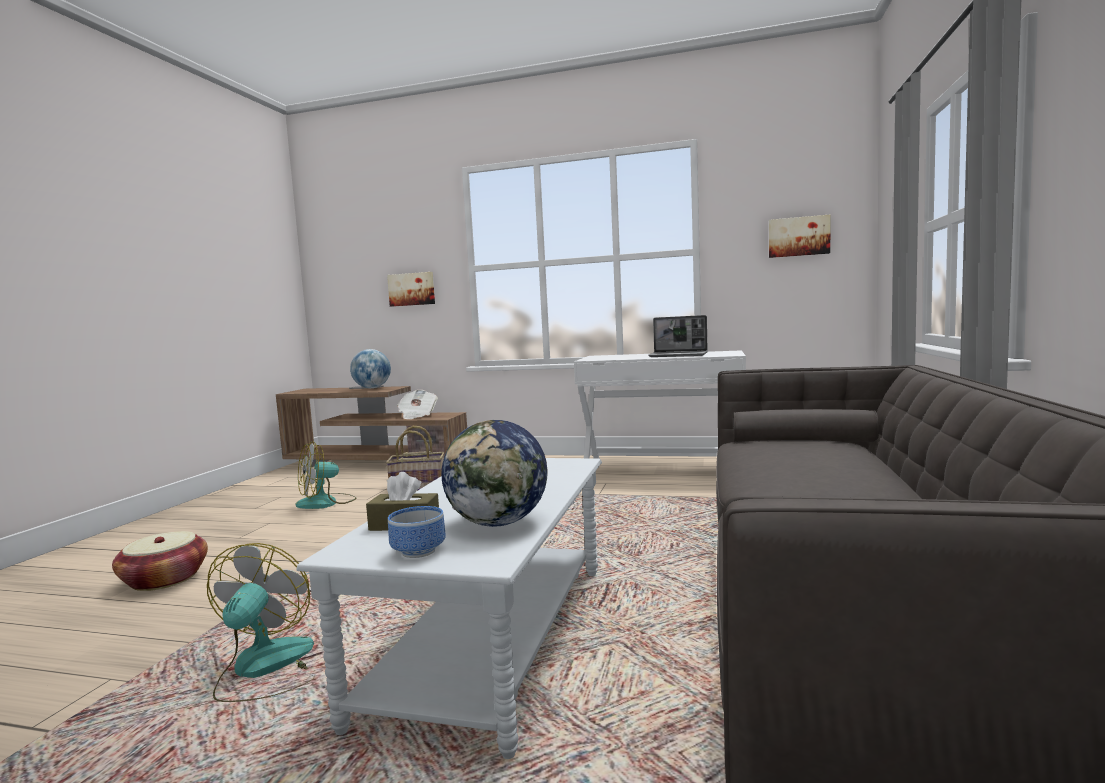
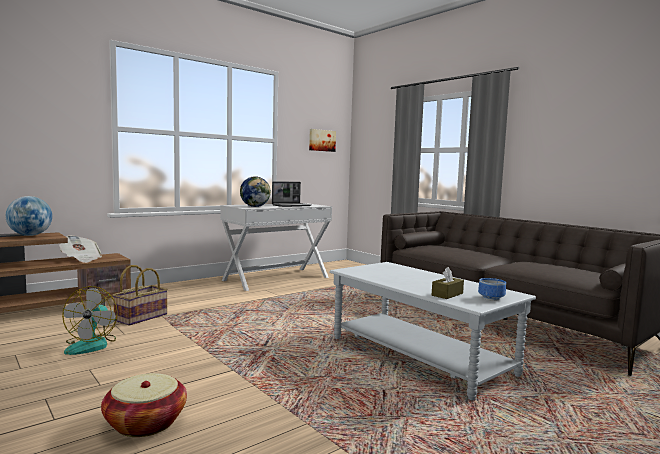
camera: 55 degrees left, 0 degrees up
fan [207,543,315,702] -> none
picture [387,272,435,307] -> none
globe [441,420,548,527] -> globe moved to [240,176,271,207]

